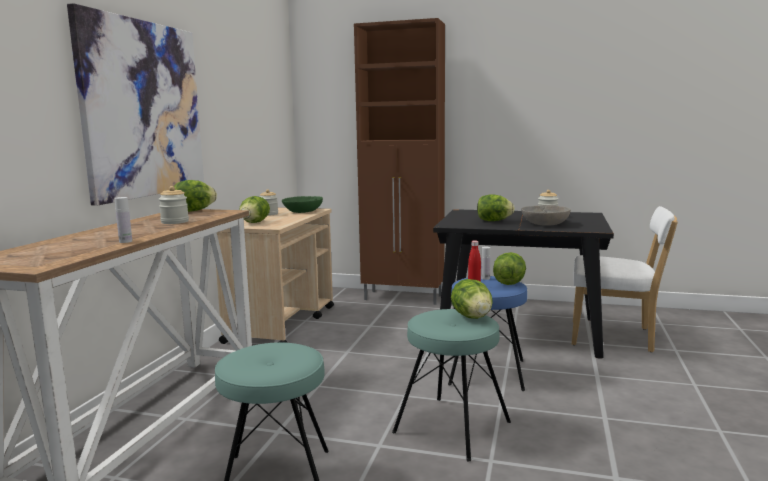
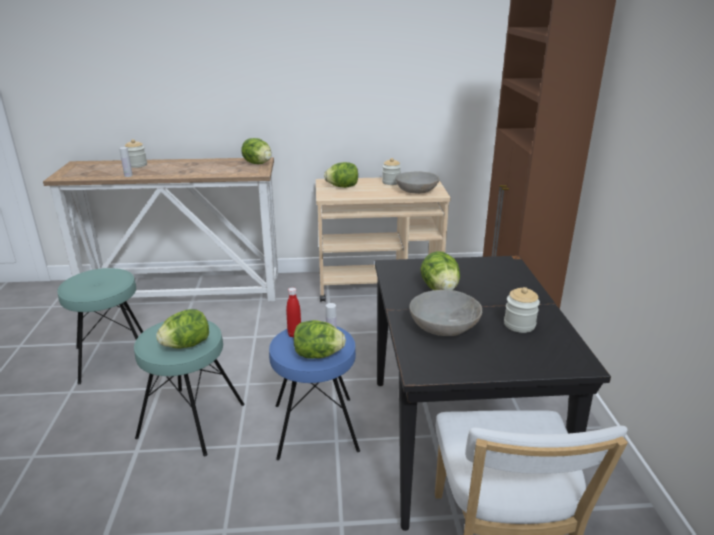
camera: 70 degrees right, 15 degrees up
picture [67,3,204,206] -> none
jar [159,186,189,224] -> jar moved to [125,139,147,168]
green bowl [282,196,323,213] -> grey bowl [395,172,440,194]

